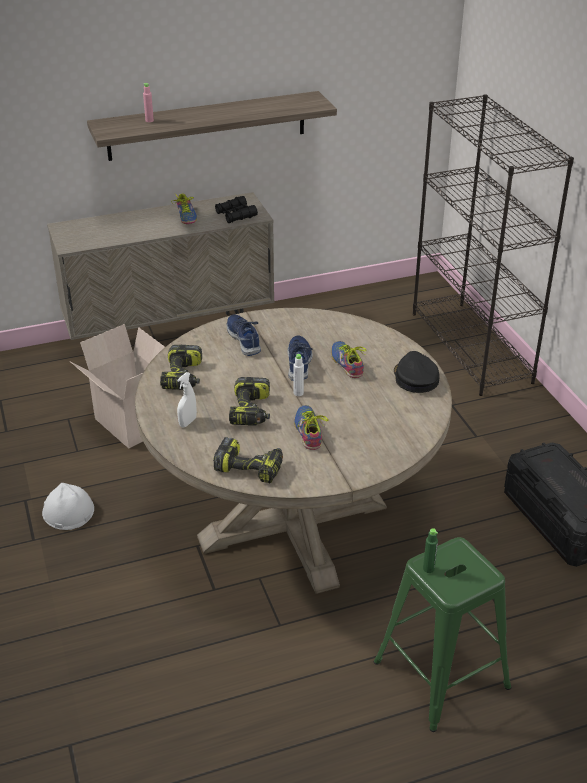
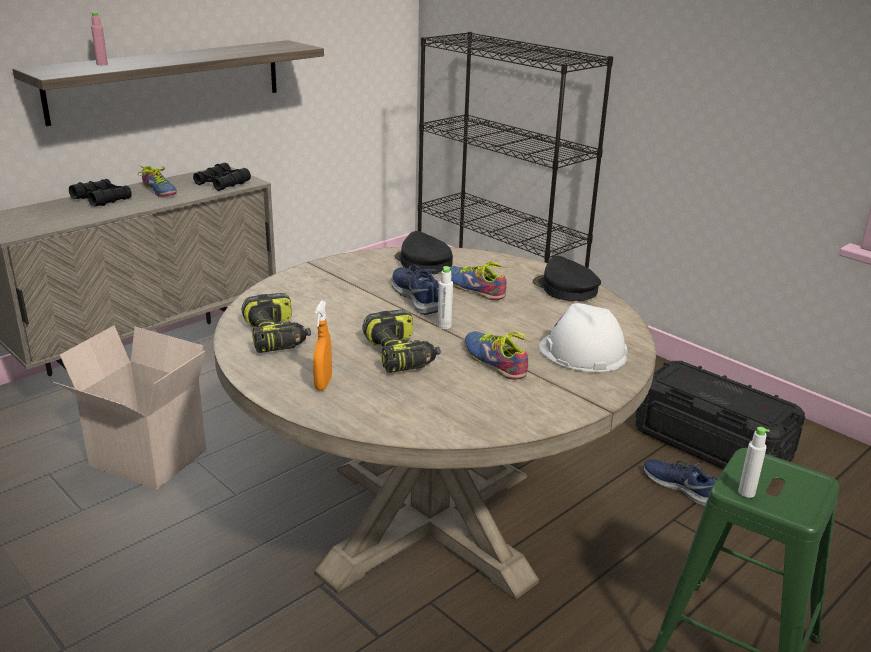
camera: 25 degrees left, 10 degrees down
white hard hat [42,483,94,530] -> white hard hat moved to [539,303,628,372]
white spray bottle [177,372,197,428] -> orange spray bottle [313,301,332,391]
power drill [213,437,283,483] -> none
blue shoe [227,314,261,356] -> blue shoe moved to [644,459,717,506]
green bottle [423,528,438,573] -> white bottle [738,427,769,498]
none -> black binoculars [69,179,132,206]
none -> black cap [395,231,453,273]

